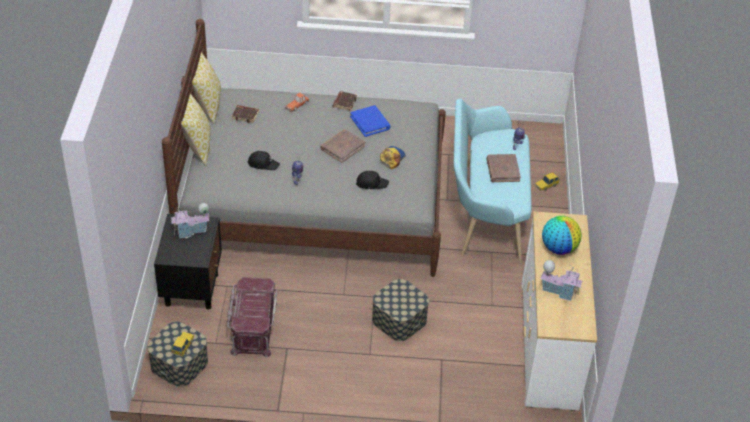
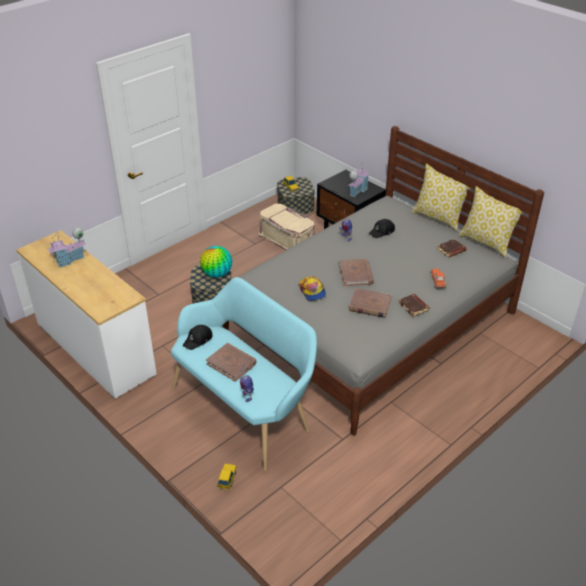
camera: 135 degrees right, 5 degrees down
red storage box [227,277,277,357] -> beige storage box [259,204,315,250]
blue book [350,105,391,137] -> brown book [349,288,392,318]
black cap [356,171,389,189] -> black cap moved to [183,325,213,350]
globe [542,216,581,255] -> globe moved to [200,246,232,278]

